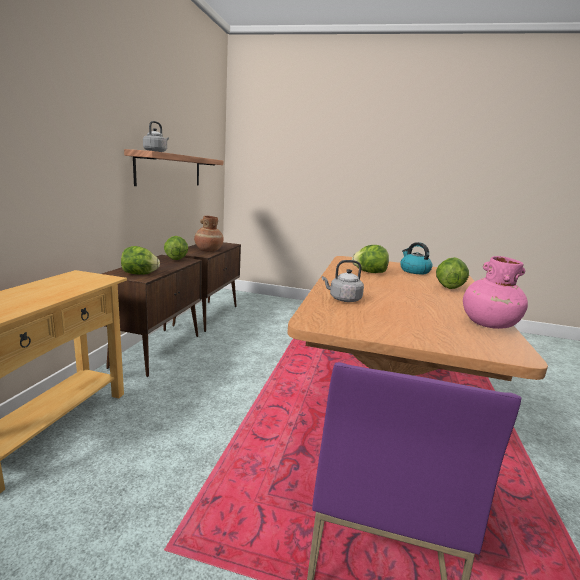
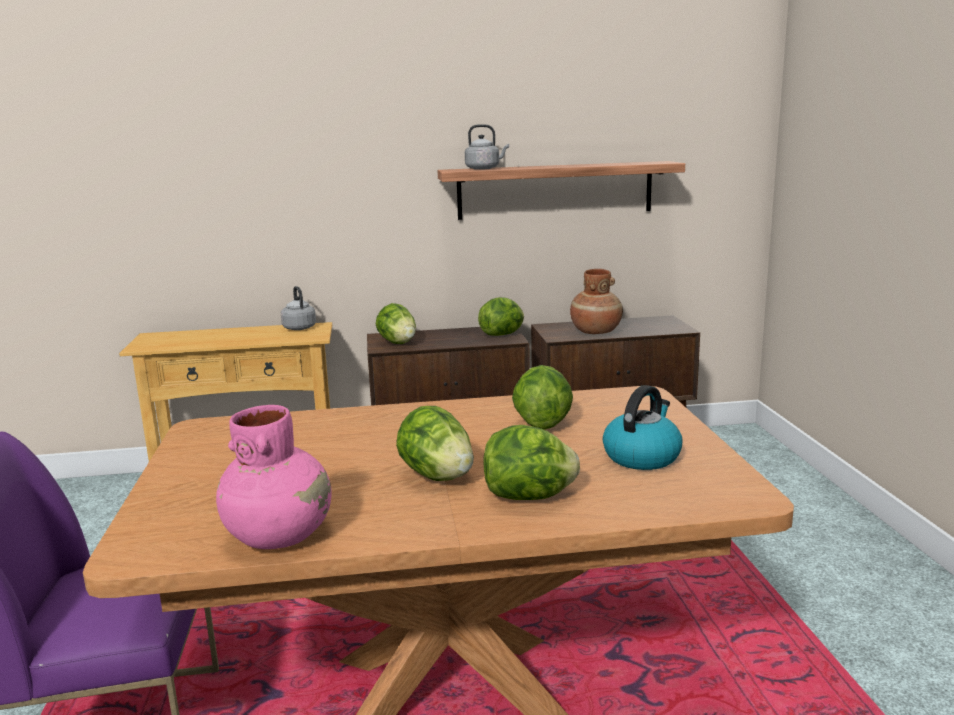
camera: 70 degrees right, 0 degrees up
grey kettle [322,260,364,302] -> grey kettle moved to [281,286,316,330]
none -> lettuce [396,406,474,481]

